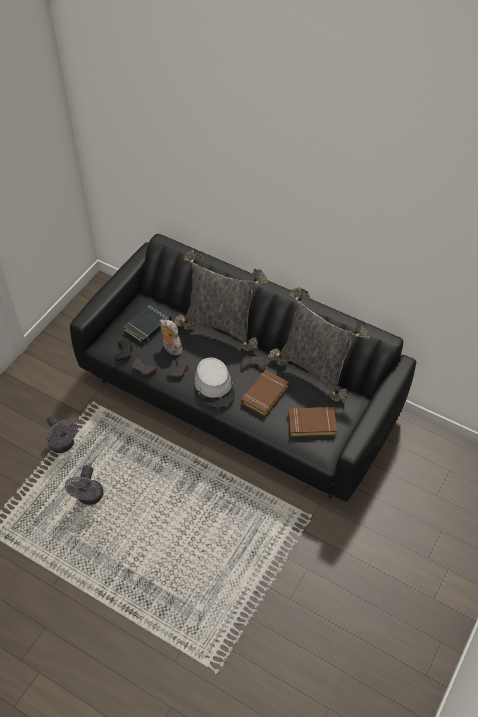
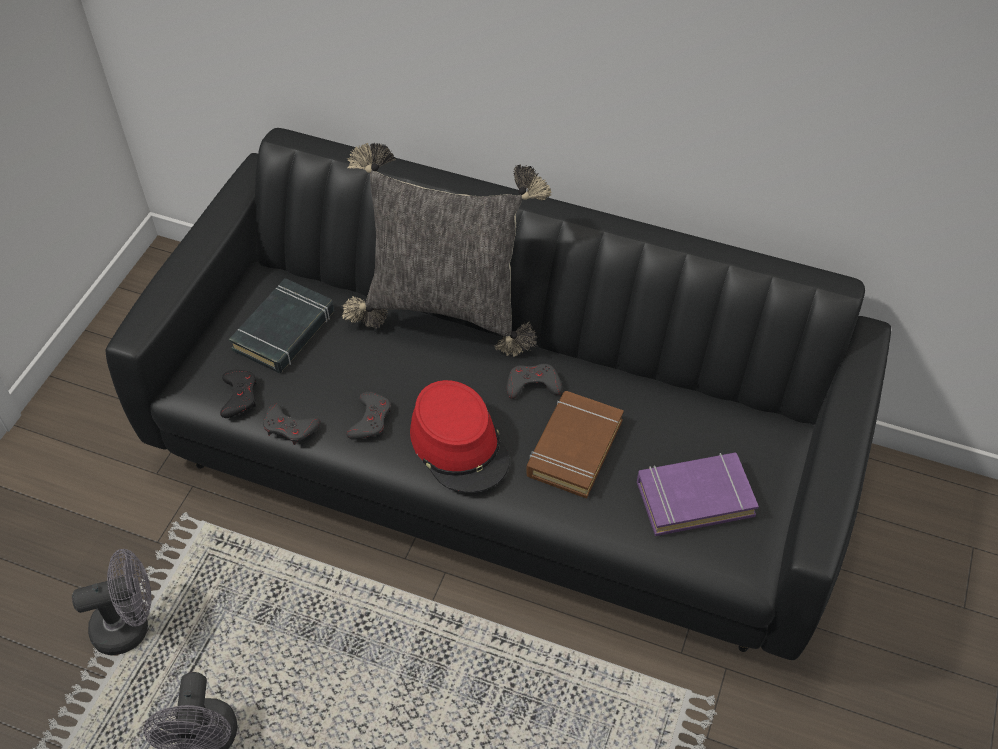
camera: 10 degrees left, 0 degrees up
grey fan [46,415,78,453] -> grey fan turned 60 degrees counterclockwise [72,549,151,655]
plush toy [160,319,184,355] -> none
grey hat [194,358,235,408] -> red hat [410,380,510,493]
pillow [268,287,369,402] -> none
brown book [288,406,337,437] -> purple book [637,453,759,536]

